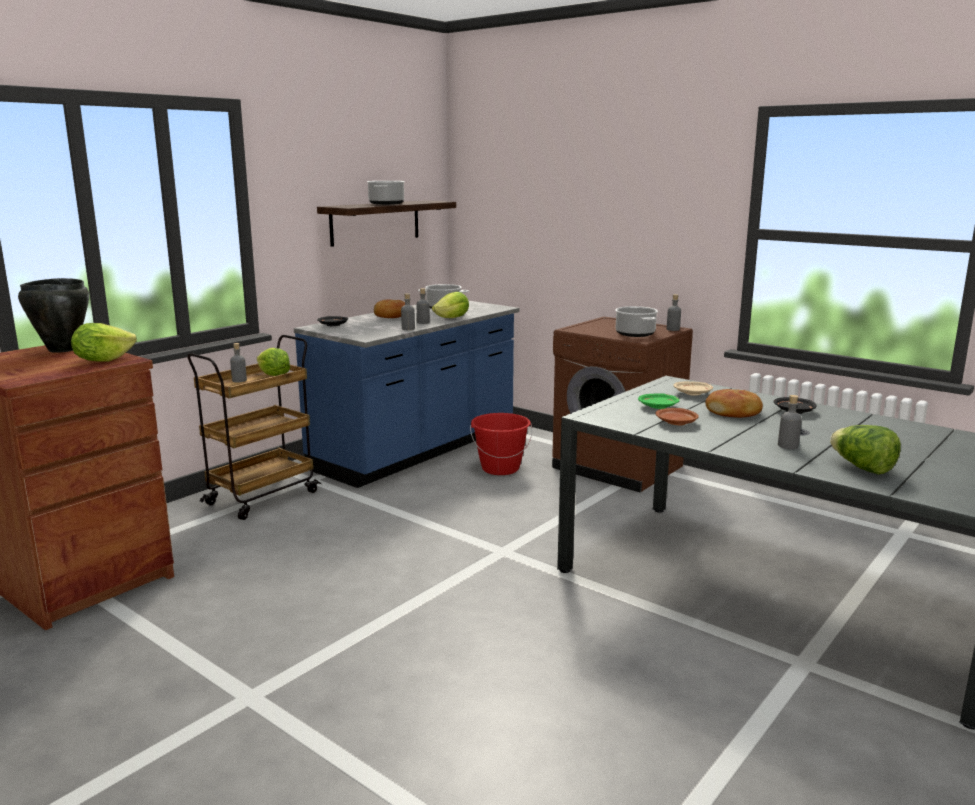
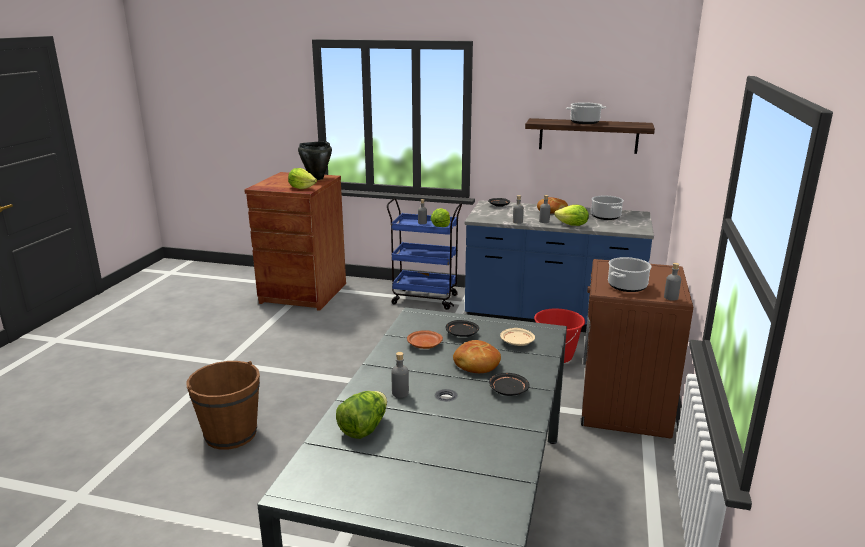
camera: 65 degrees right, 5 degrees up
brown cart [187,335,321,520] -> blue cart [387,198,462,310]
green plate [638,393,680,409] -> black plate [445,320,479,337]
none -> brown bucket [187,361,260,450]

